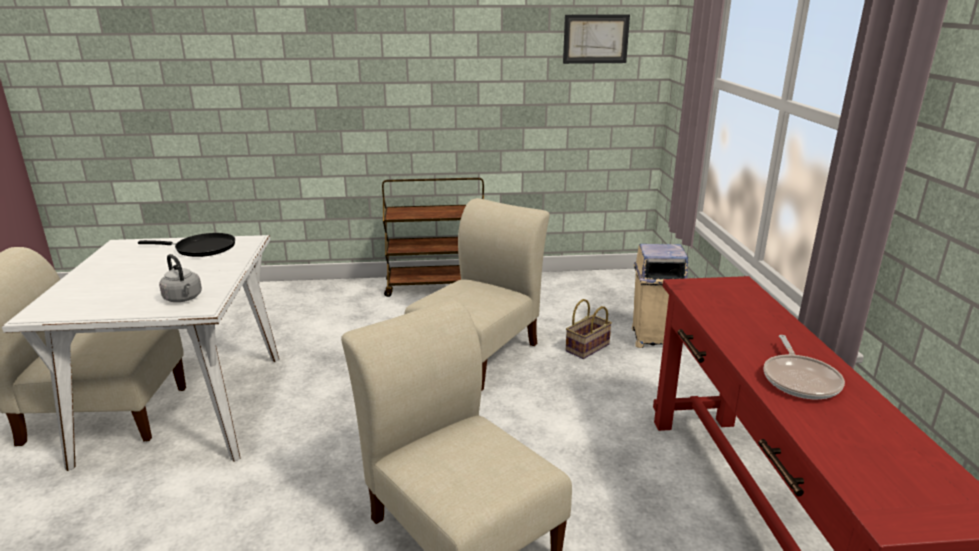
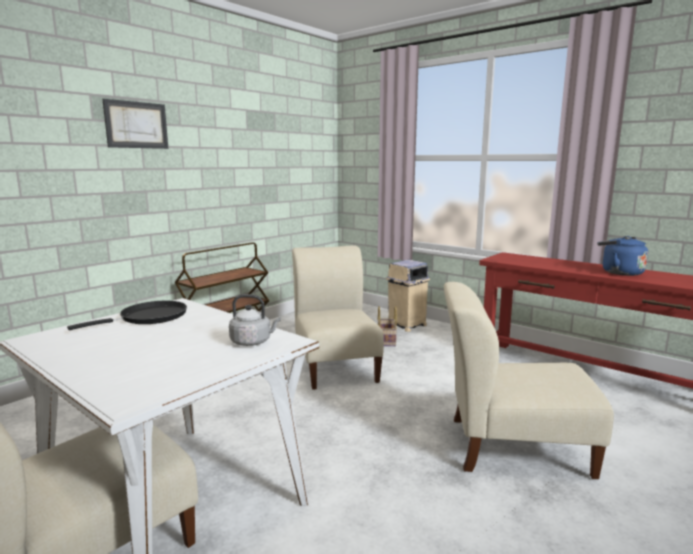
camera: 45 degrees left, 10 degrees down
picture [563,14,630,64] -> picture moved to [102,99,168,149]
frying pan [764,335,845,399] -> blue kettle [598,236,648,276]

